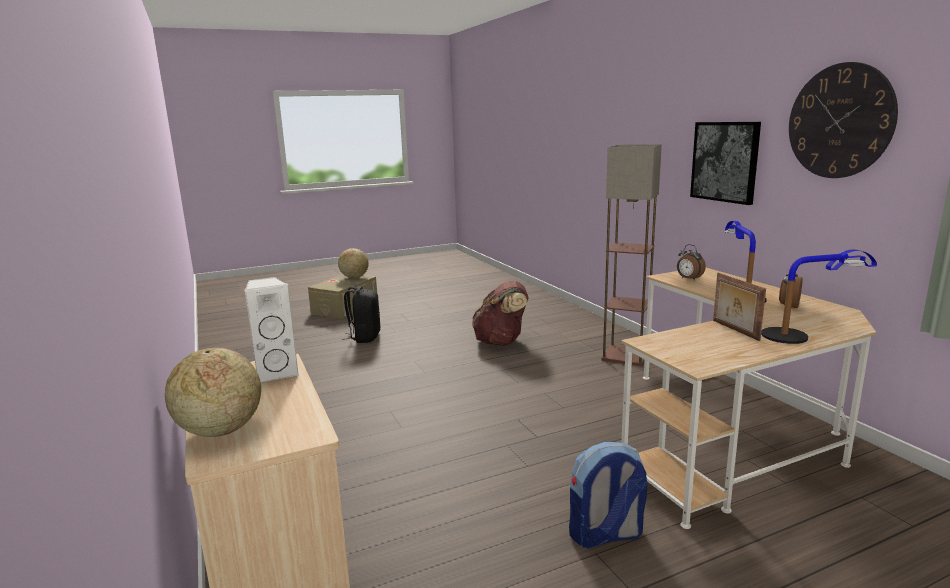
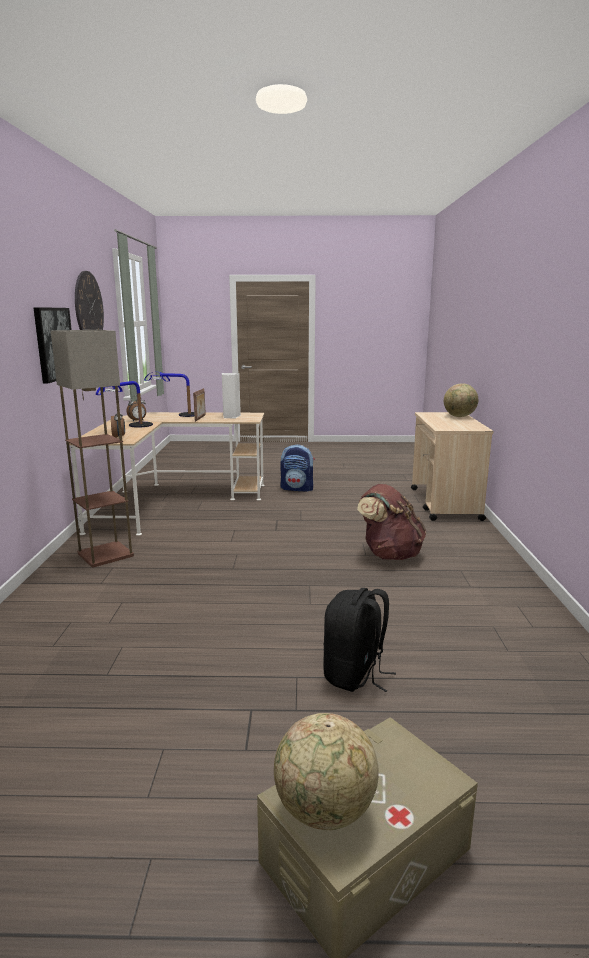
camera: 155 degrees left, 0 degrees up
white speaker [245,277,300,382] -> white speaker moved to [222,373,241,418]
brown backpack [472,281,528,346] -> brown backpack moved to [357,484,426,560]

